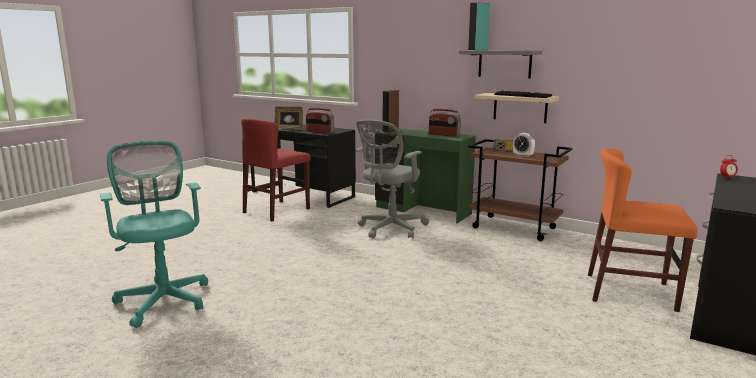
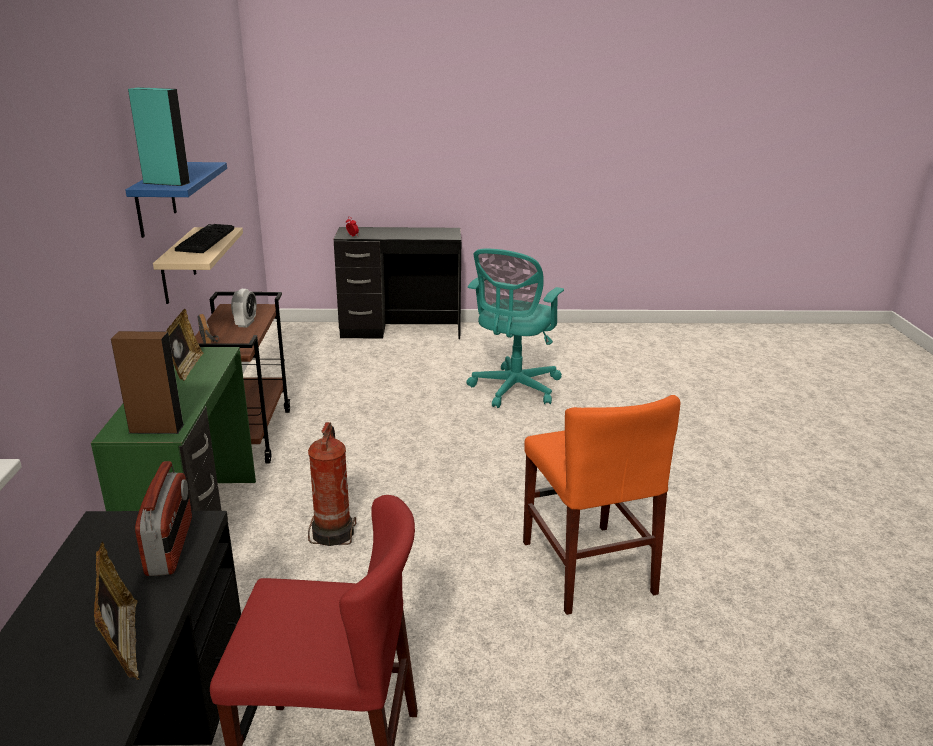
camera: 125 degrees left, 10 degrees up
turquoise office chair [100,141,208,328] -> turquoise office chair moved to [466,249,564,408]
grey office chair [356,120,429,238] -> fire extinguisher [308,422,356,546]
radio [429,109,461,137] -> picture frame [166,309,203,381]
grey shelf [459,50,543,79] -> blue shelf [125,162,227,238]
orange chair [588,148,698,312] -> orange chair moved to [523,395,680,615]

